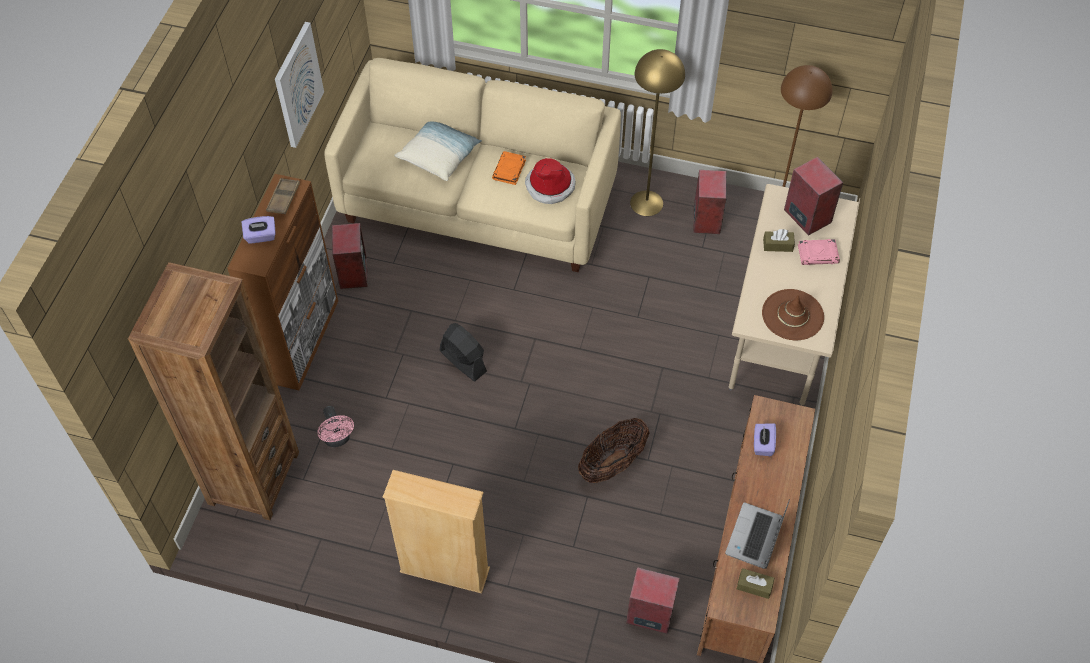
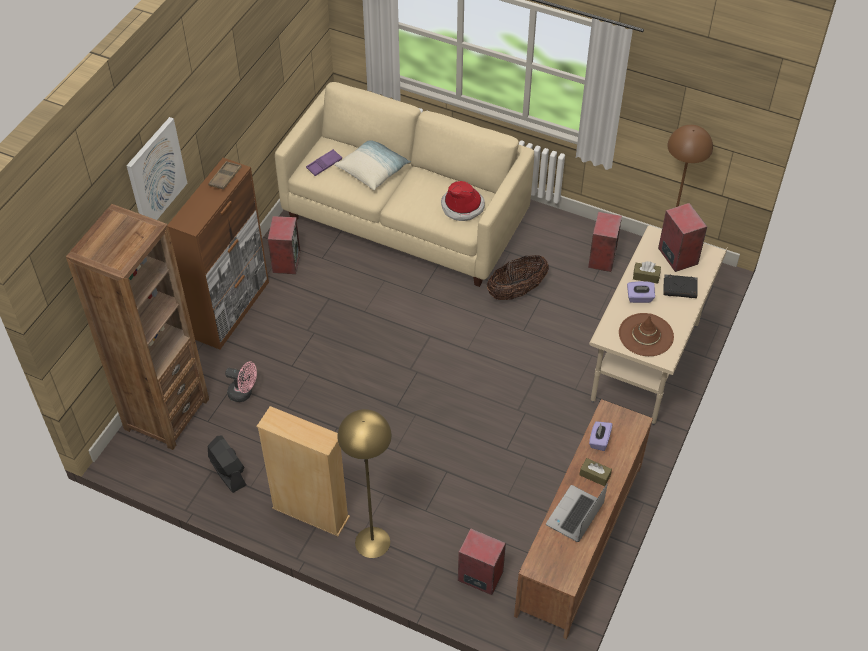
camera: 10 degrees right, 5 degrees down
purple tissue box [241,216,276,244] -> purple tissue box moved to [627,281,655,303]
picture [275,22,324,148] -> picture moved to [126,117,187,220]
pink fan [317,406,354,447] -> pink fan turned 60 degrees counterclockwise [225,362,257,402]
black fan [440,323,487,381] -> black fan moved to [208,436,247,493]
orange book [492,151,526,185] -> none
basket [578,418,649,483] -> basket moved to [487,255,549,300]
yellow floor lamp [630,49,685,216] -> yellow floor lamp moved to [337,409,392,558]
brown tissue box [737,568,774,599] -> brown tissue box moved to [580,458,612,486]
pink book [798,239,840,265] -> black book [663,275,698,298]
none -> purple tray [306,149,342,176]

